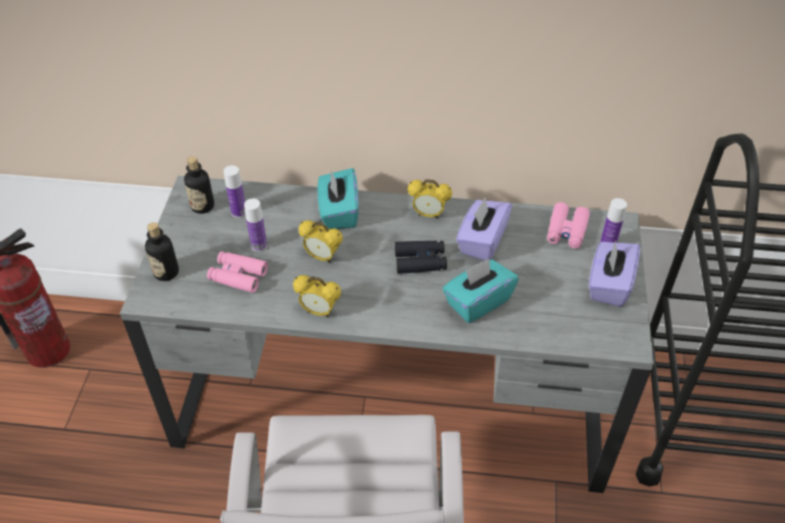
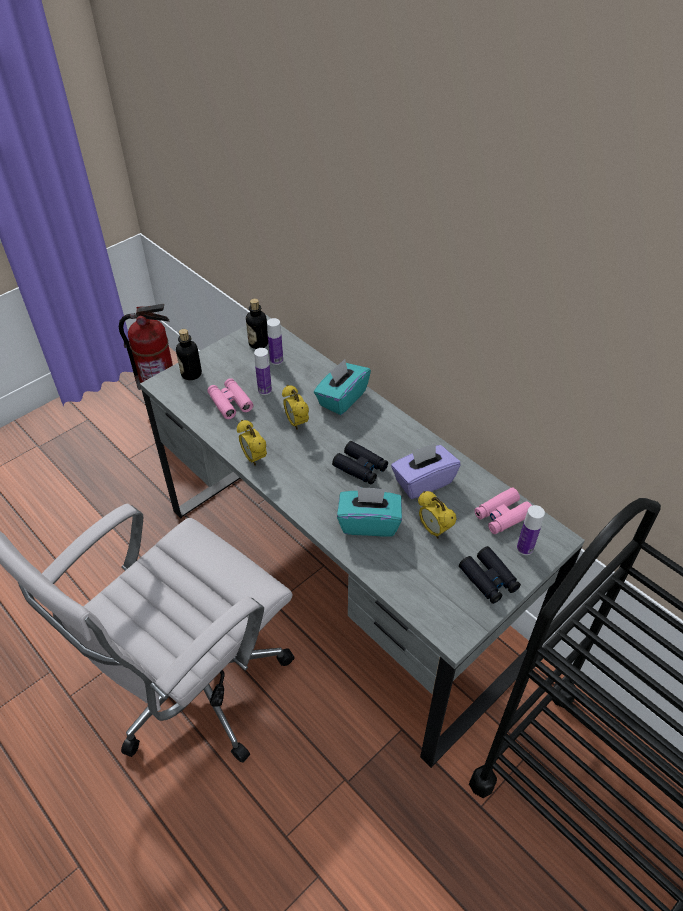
camera: 40 degrees right, 0 degrees up
alarm clock [408,179,452,219] -> alarm clock moved to [418,491,457,539]
purple tissue box [589,240,640,307] -> black binoculars [459,546,521,604]

